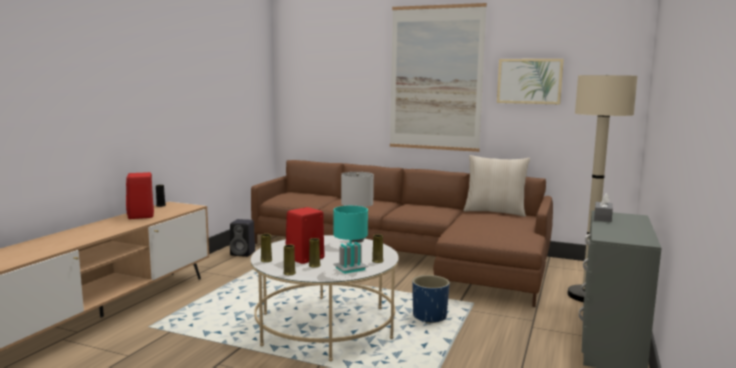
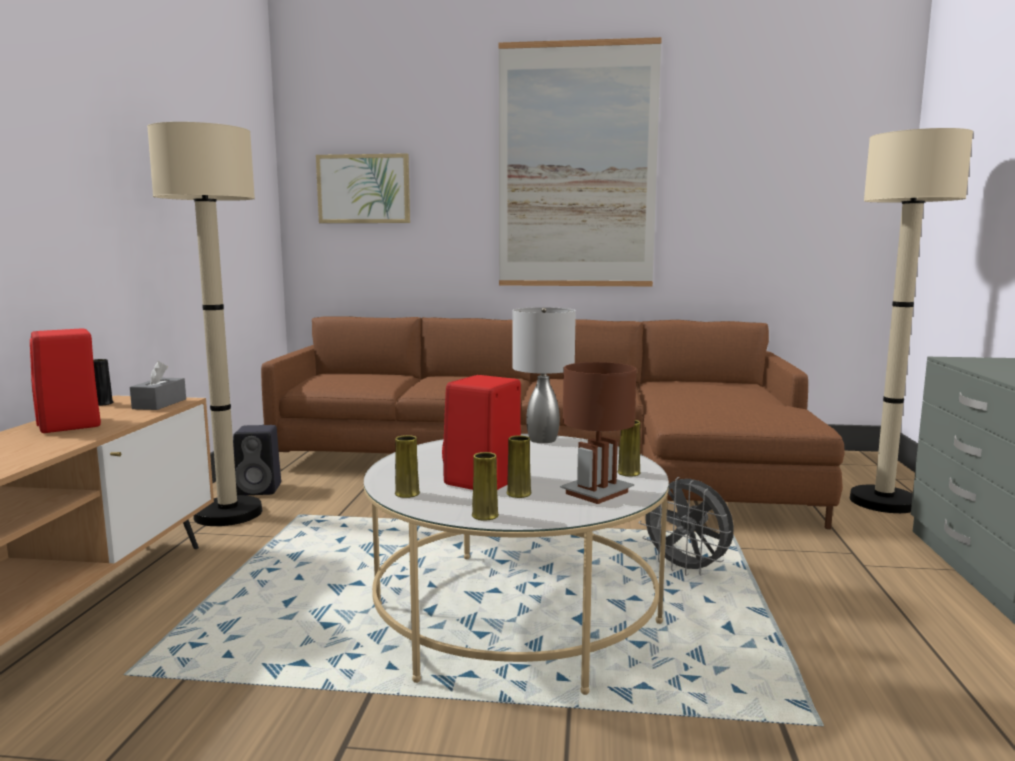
camera: 15 degrees left, 0 degrees up
turquoise table lamp [333,206,368,274] -> brown table lamp [560,362,637,504]
blue planter [412,275,450,324] -> grey fan [638,477,734,576]
beige pillow [463,155,530,217] -> none
picture [497,59,564,104] -> picture moved to [316,153,410,223]
grey tissue box [594,193,613,222] -> grey tissue box moved to [130,361,186,410]
none -> beige floor lamp [147,122,262,526]

